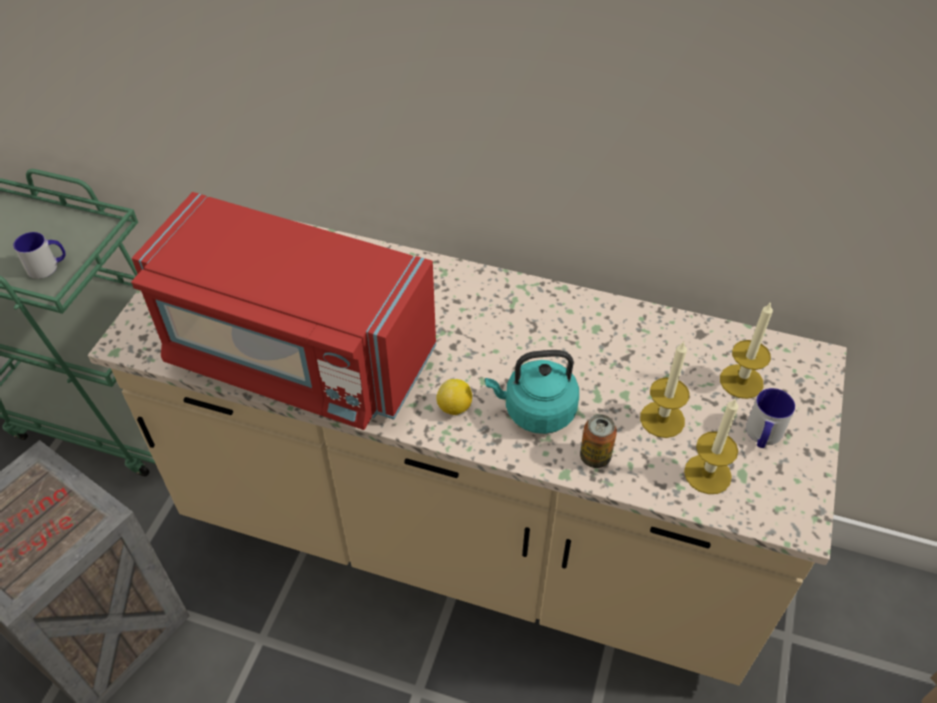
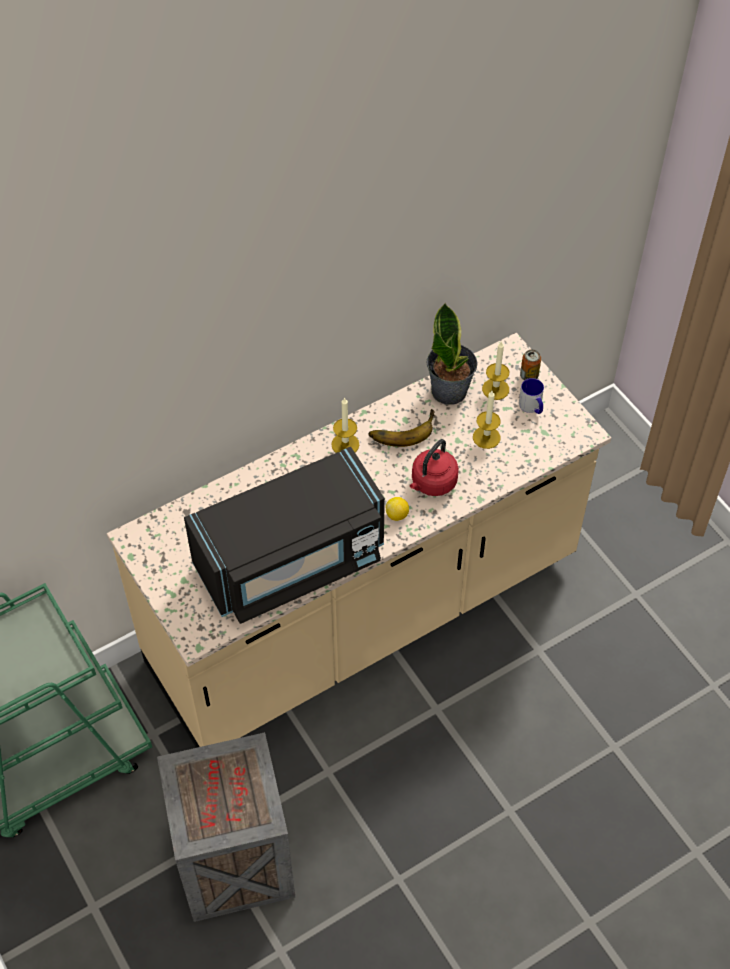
camera: 50 degrees left, 5 degrees up
mug [13,232,65,279] -> none
red microwave [131,192,436,430] -> black microwave [184,447,385,624]
turquoise kettle [485,350,579,434] -> red kettle [410,439,459,496]
can [580,414,617,468] -> can moved to [520,349,541,380]
candle [684,398,738,494] -> candle moved to [331,397,359,453]
none -> banana [369,409,435,447]
none -> potted plant [426,303,478,405]

